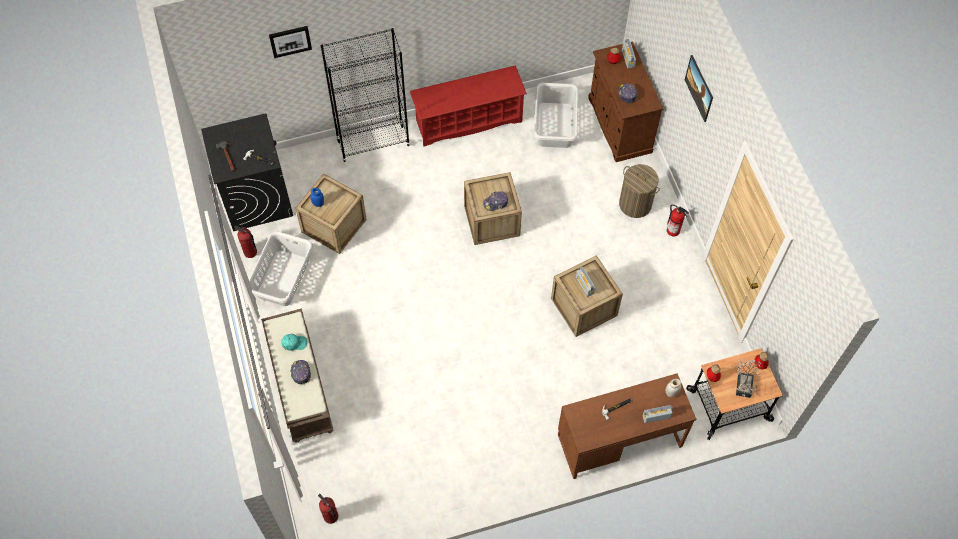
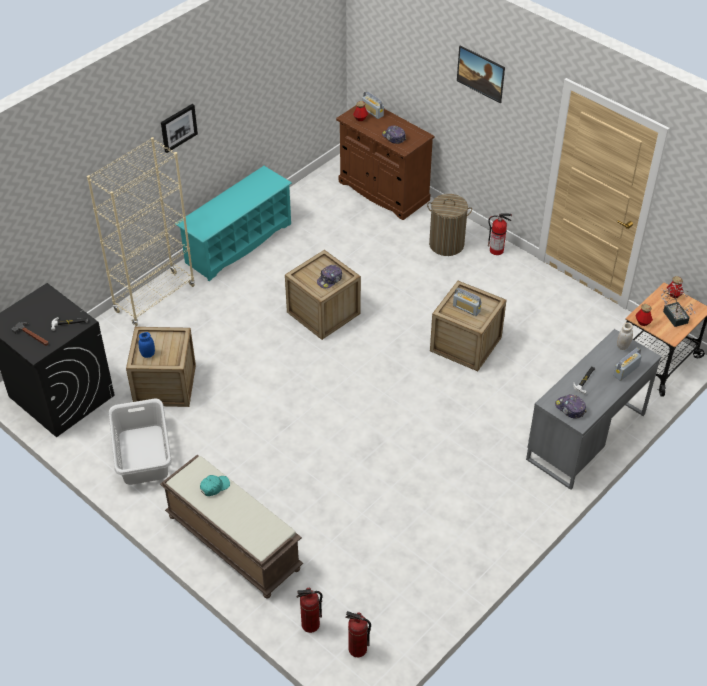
camera: 30 degrees left, 15 degrees down
fire extinguisher [234,225,257,258] -> fire extinguisher moved to [297,588,323,633]
picture [269,26,312,58] -> picture moved to [161,104,198,153]
cap [290,360,311,385] -> cap moved to [555,394,586,419]
black bookcase [320,28,410,162] -> beige bookcase [87,137,195,326]
red shoe rack [410,65,527,147] -> turquoise shoe rack [175,166,292,281]
grey laundry basket [534,83,578,148] -> none
brown desk [558,373,696,479] -> grey desk [526,329,662,490]

